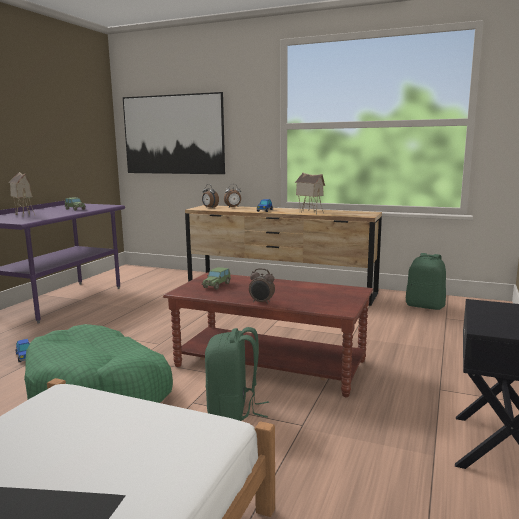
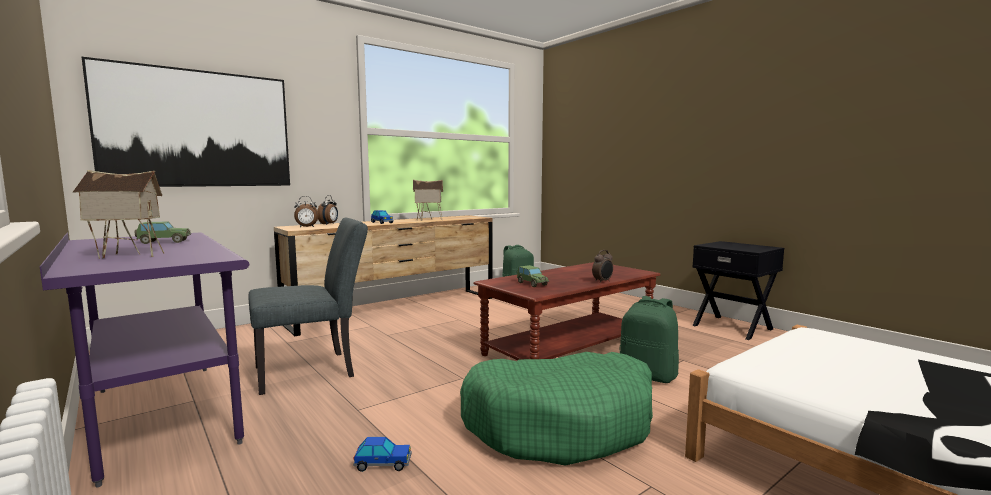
camera: 60 degrees left, 5 degrees down
none -> grey chair [249,218,368,395]

